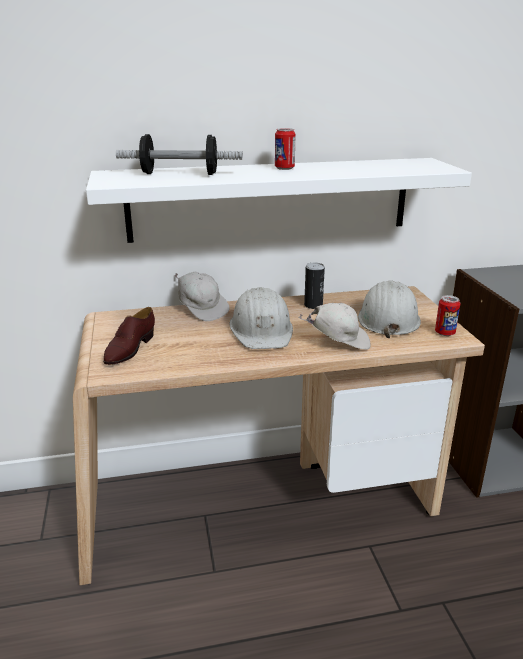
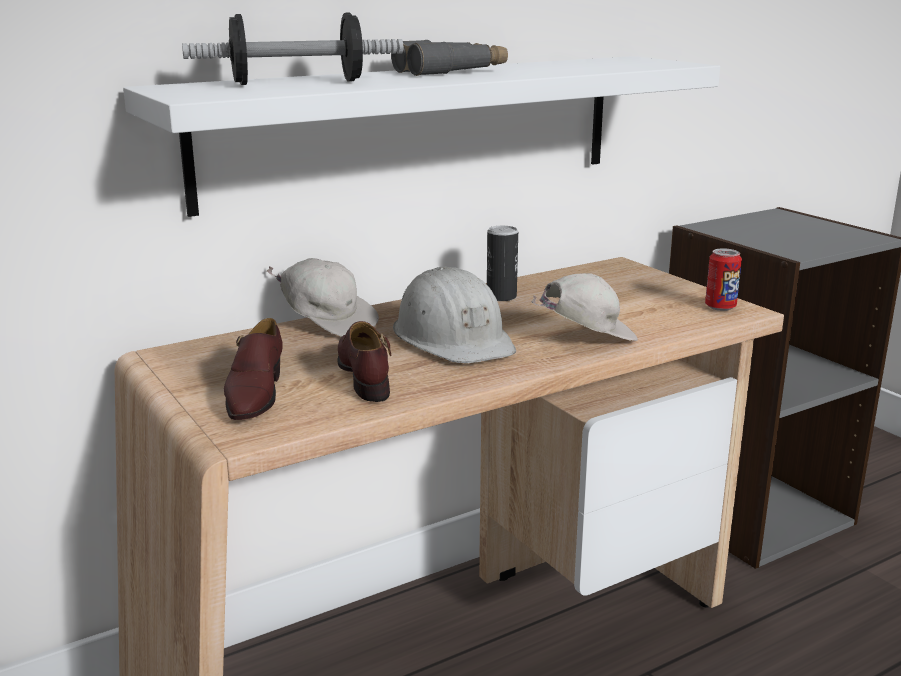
camera: 20 degrees left, 5 degrees down
can [275,128,296,170] -> grey binoculars [391,40,508,76]
white hard hat [358,280,421,338] -> none
none -> brown shoe [337,321,391,402]

